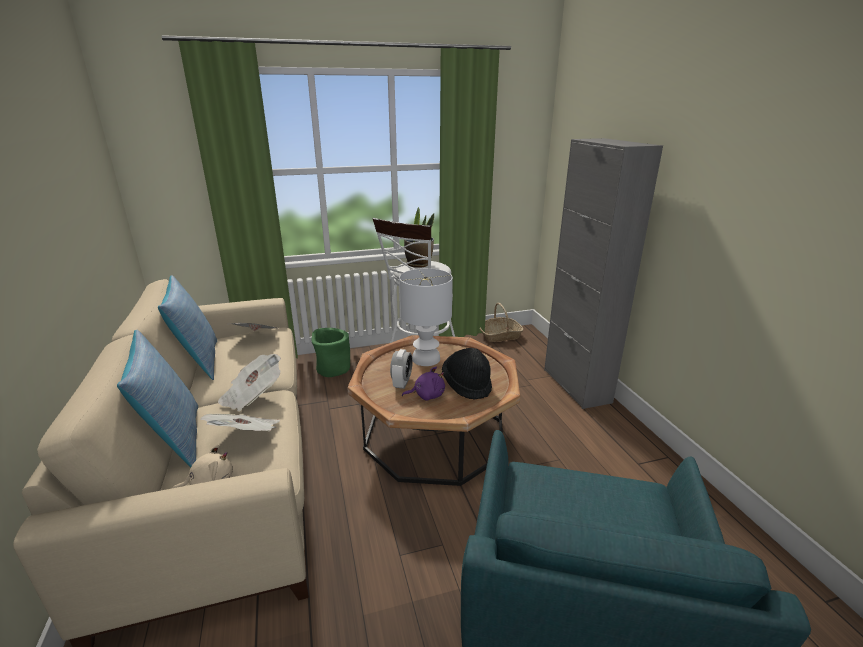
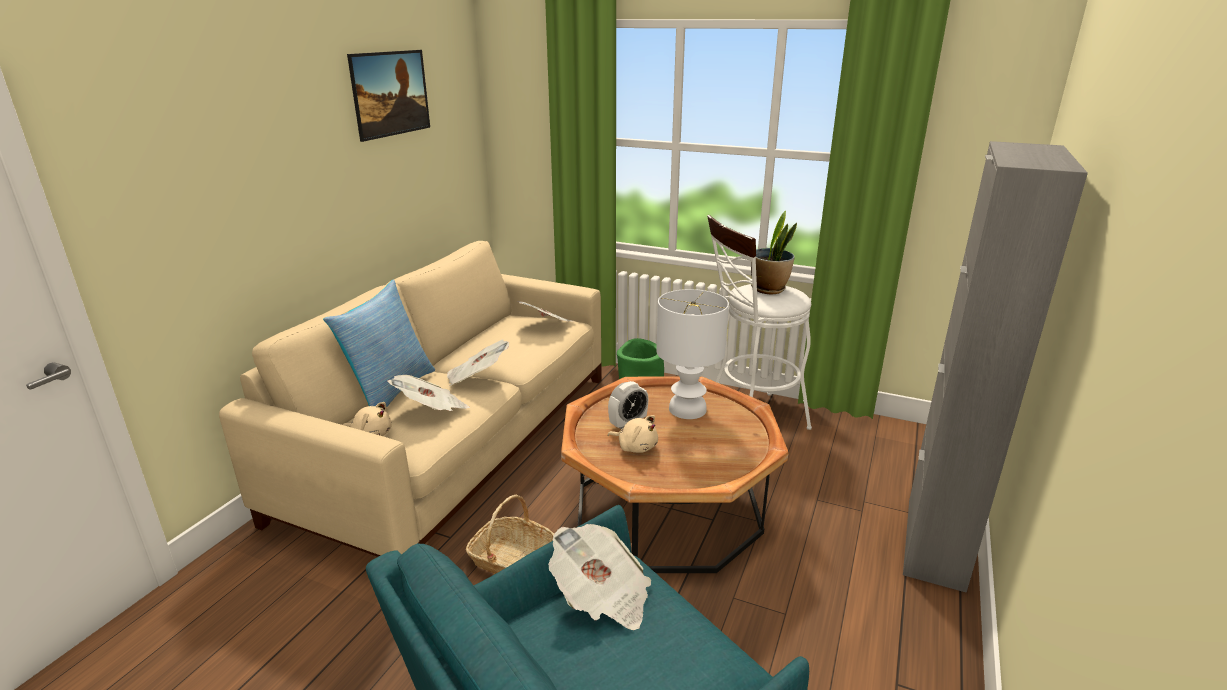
camera: 40 degrees right, 0 degrees up
pillow [158,275,217,380] -> none
purple plush toy [402,367,445,401] -> beige plush toy [607,415,658,453]
black hat [442,348,492,400] -> none
basket [480,303,523,342] -> basket moved to [466,495,554,574]
none -> picture [347,50,430,142]
none -> newspaper [548,524,651,630]

